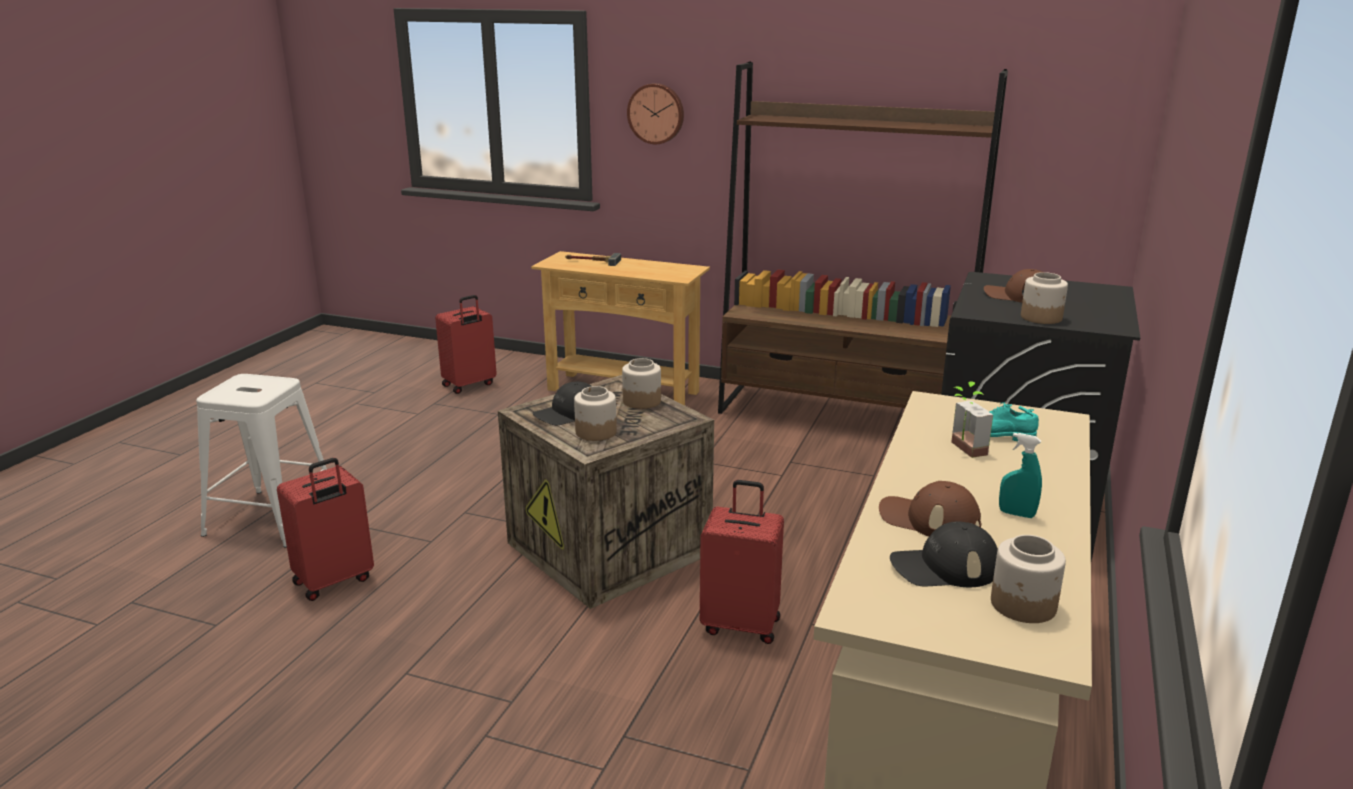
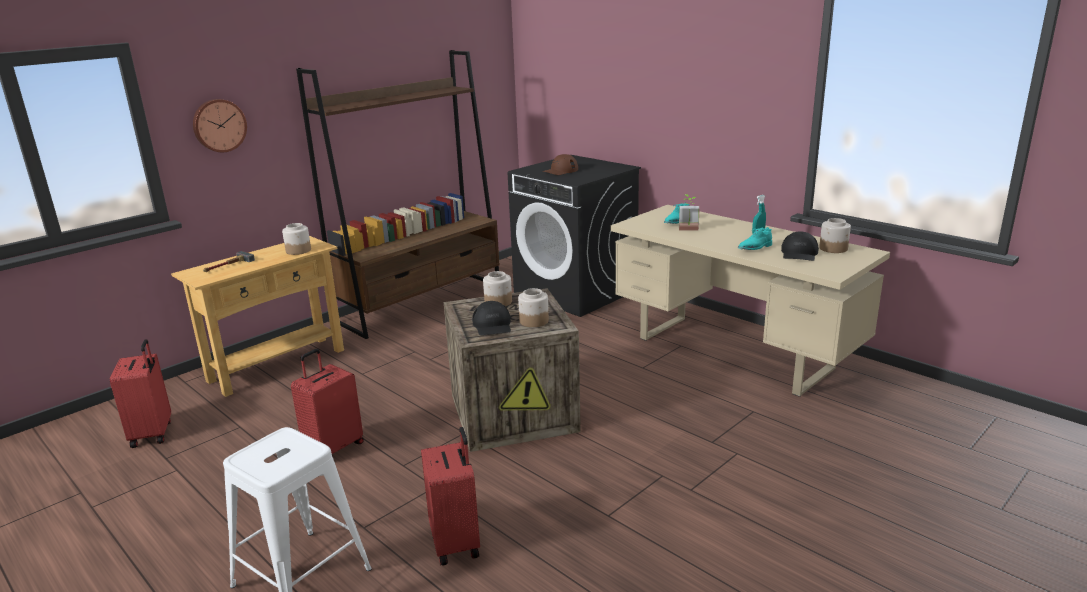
camera: 65 degrees left, 0 degrees up
red suitcase [700,480,784,644] -> red suitcase moved to [291,349,364,457]
brown cap [879,481,982,537] -> turquoise shoe [738,227,772,250]
jar [1021,272,1068,324] -> jar moved to [282,223,311,255]

